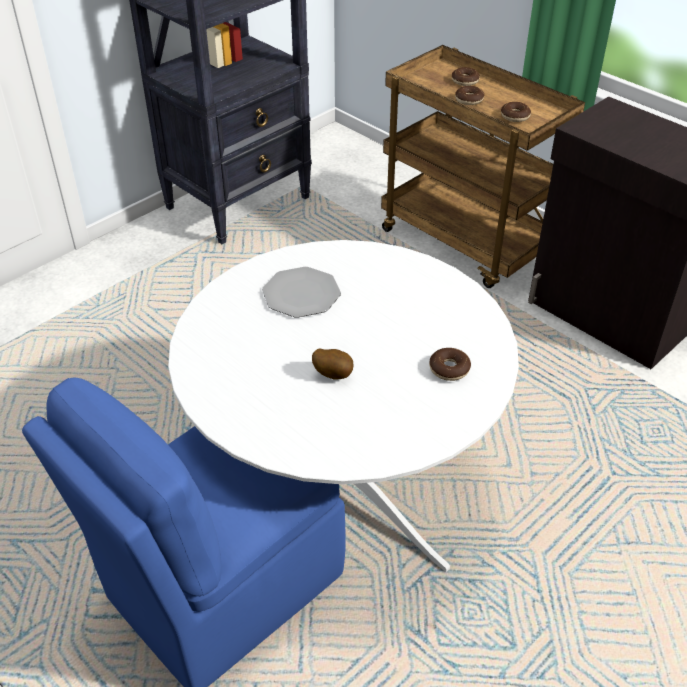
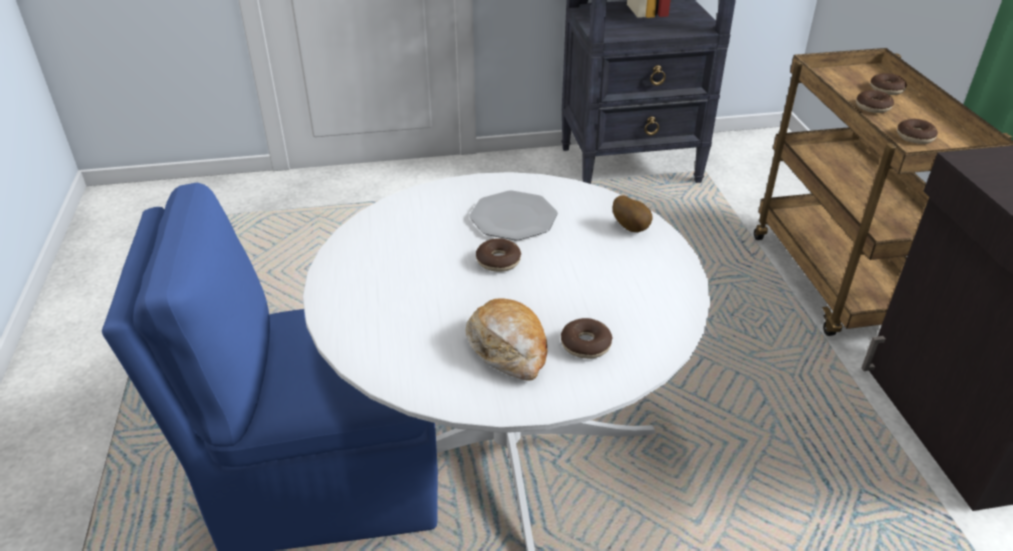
camera: 35 degrees right, 5 degrees down
potato [312,349,353,379] -> potato moved to [612,195,653,232]
none -> bread [466,298,548,381]
none -> donut [476,238,521,272]

